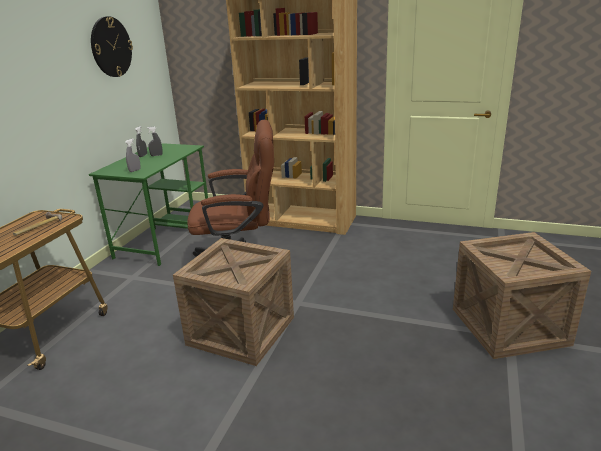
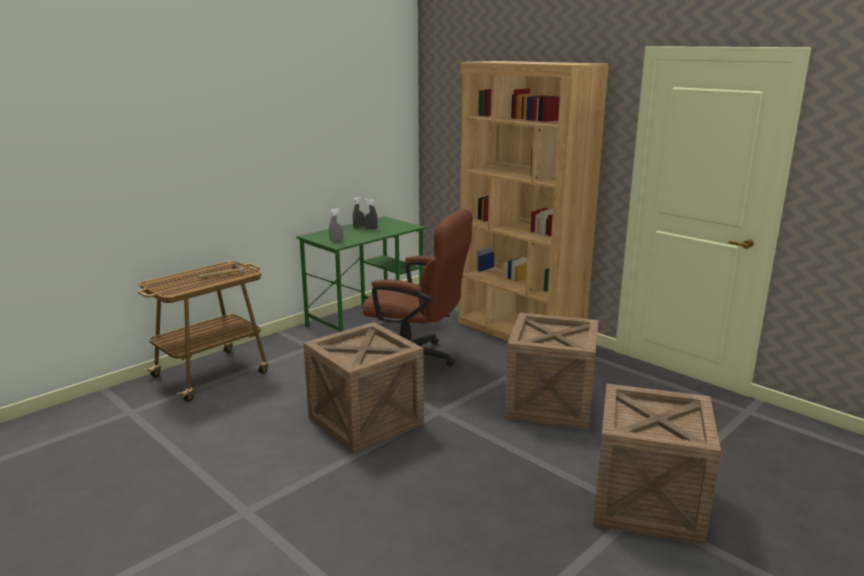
camera: 25 degrees right, 5 degrees down
wall clock [91,16,133,77] -> none
none -> crate [505,313,598,430]

